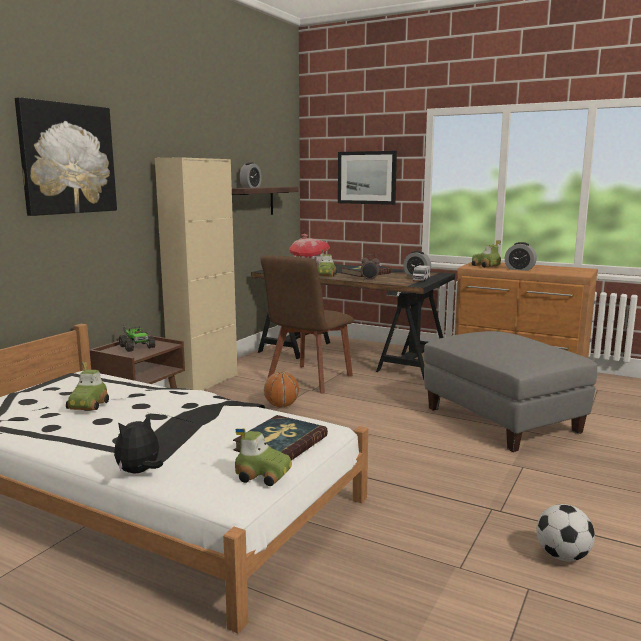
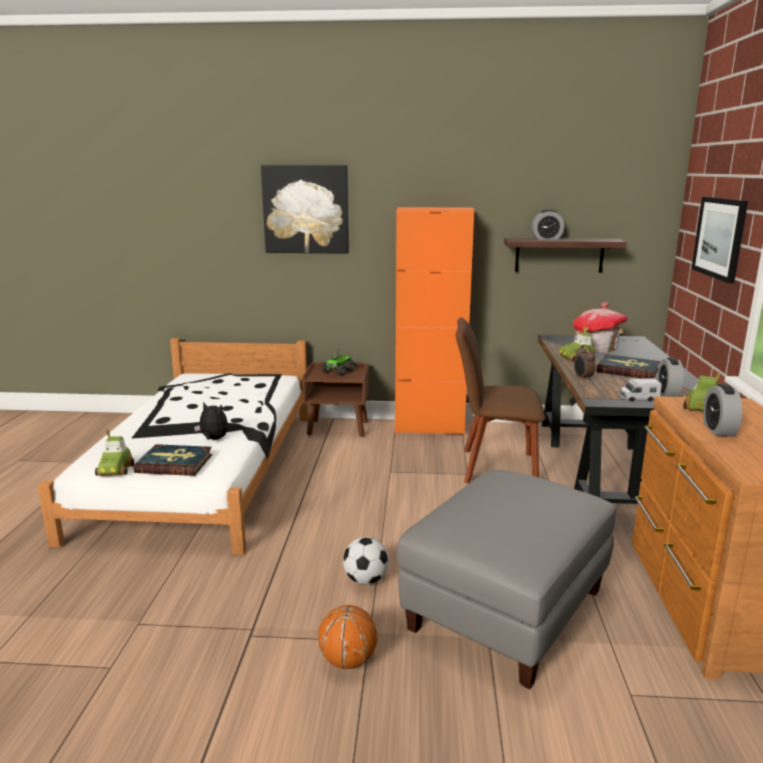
camera: 65 degrees right, 5 degrees up
toy car [66,362,109,410] -> none
plush toy [114,415,163,473] -> plush toy moved to [194,402,228,440]
beige cabinet [155,157,238,390] -> orange cabinet [395,207,474,435]
basketball [264,372,299,407] -> basketball moved to [318,605,377,669]
football [536,504,595,561] -> football moved to [343,537,389,585]

